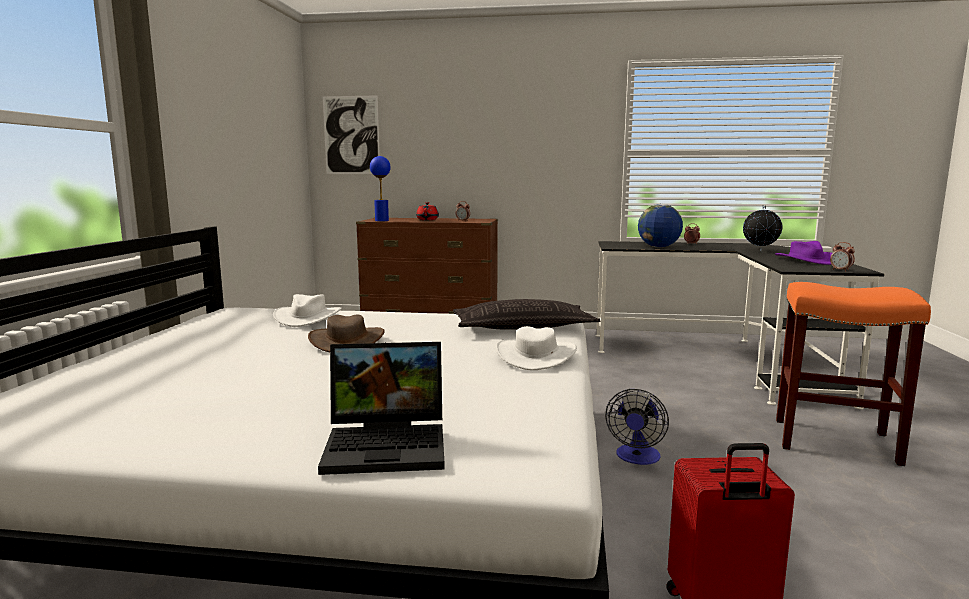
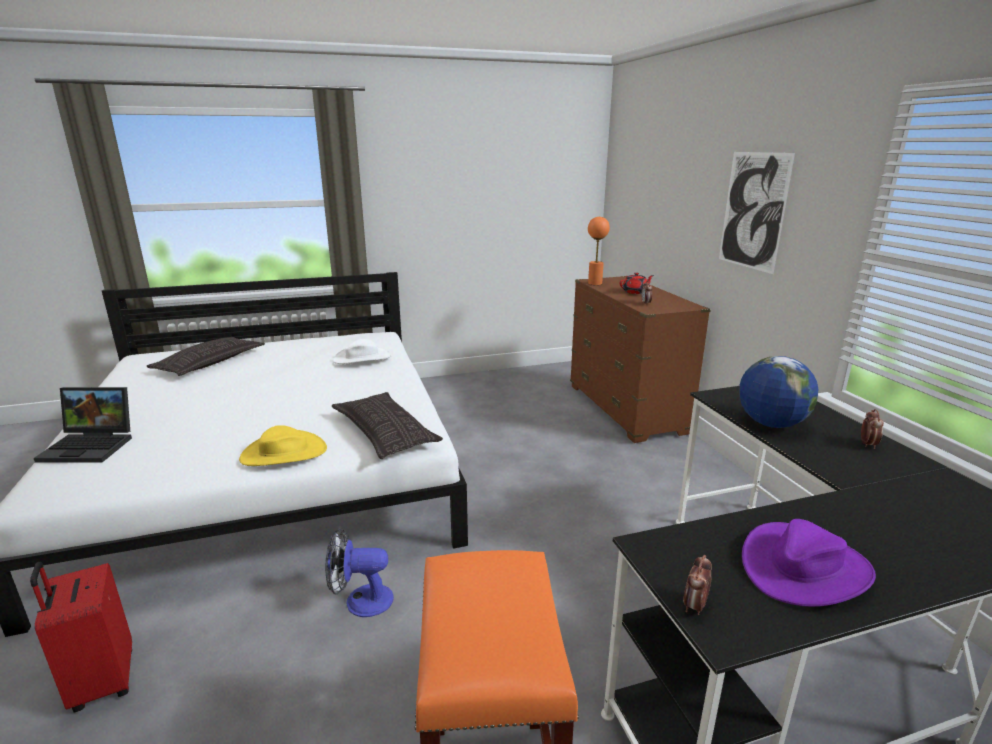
camera: 65 degrees right, 10 degrees up
brown hat [308,314,385,352] -> none
laptop [318,342,445,475] -> laptop turned 60 degrees counterclockwise [34,387,132,462]
picture [323,95,380,174] -> picture moved to [719,152,795,274]
blue table lamp [370,156,391,221] -> orange table lamp [588,217,610,285]
white hat [496,326,577,370] -> yellow hat [239,425,327,466]
globe [743,205,782,251] -> none
none -> pillow [147,337,265,376]

